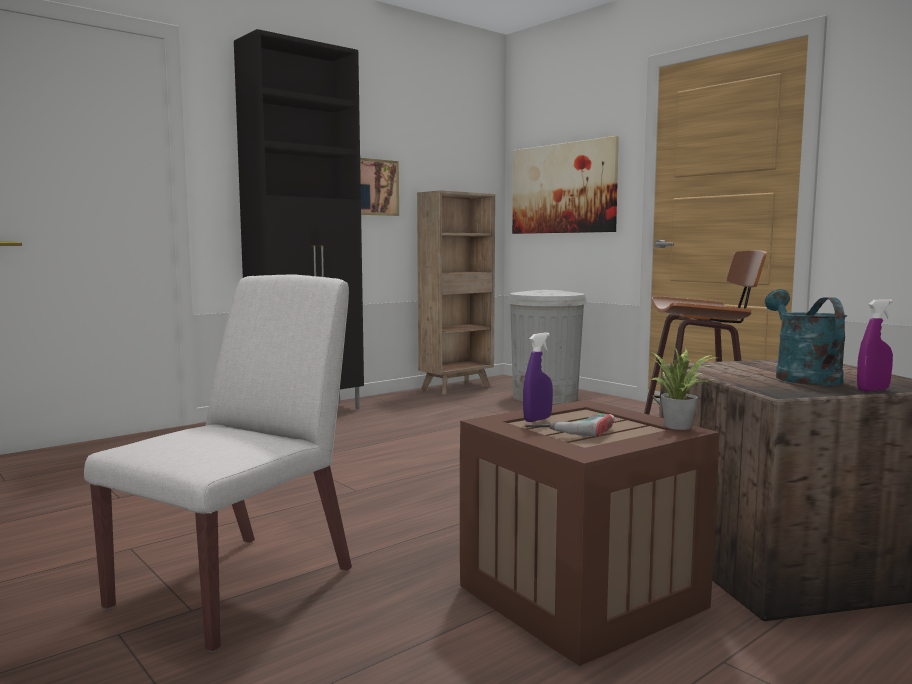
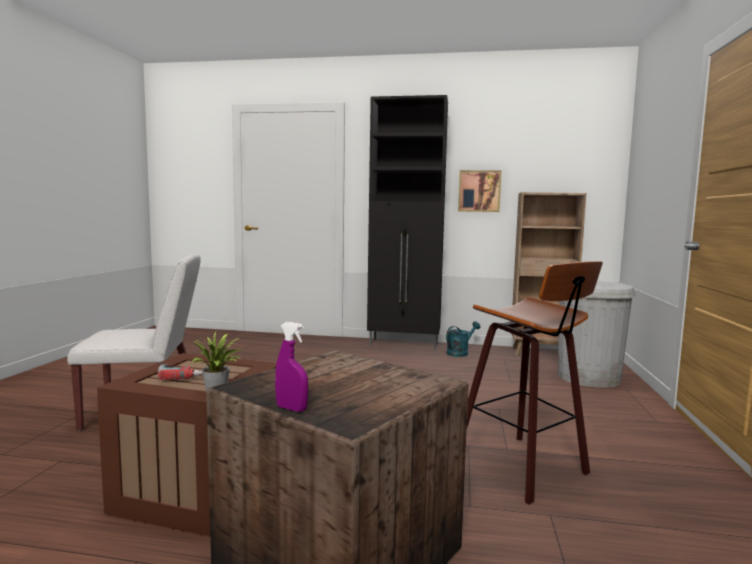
camera: 50 degrees right, 0 degrees up
picture [512,136,619,234] -> none
purple spray bottle [523,332,553,422] -> none
turquoise watering can [765,289,847,386] -> turquoise watering can moved to [446,321,480,357]

